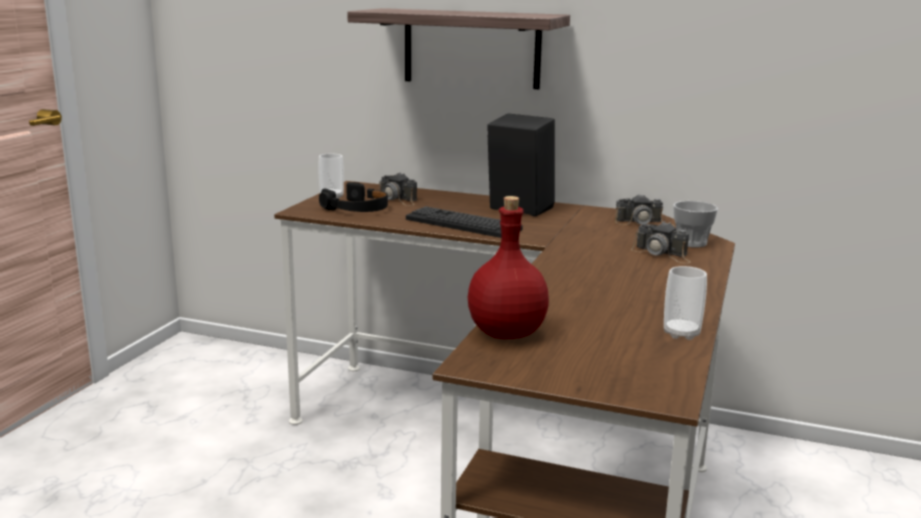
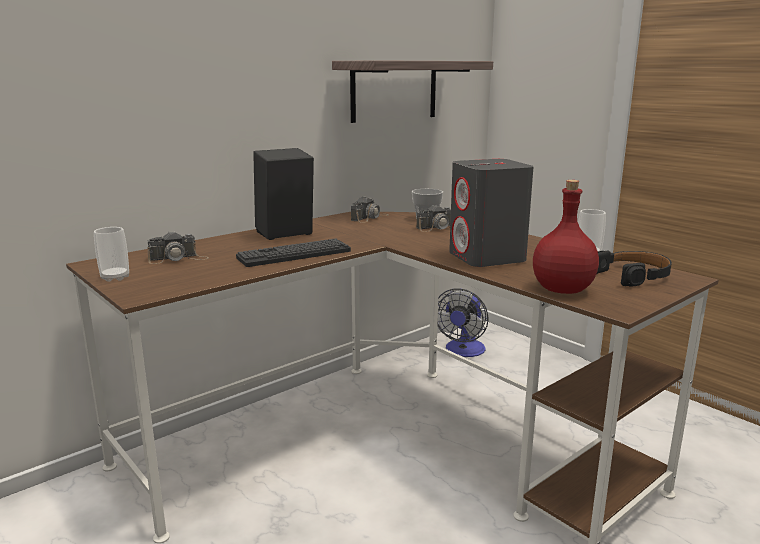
camera: 60 degrees left, 0 degrees up
black headphones [319,182,388,212] -> black headphones moved to [597,251,672,286]
shelf [347,8,570,89] -> shelf moved to [332,60,493,123]
none -> fan [437,288,489,357]
none -> grey speaker [449,159,534,267]

